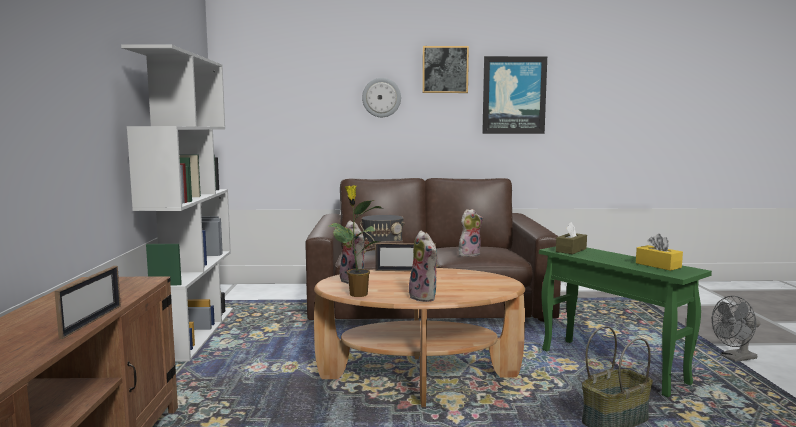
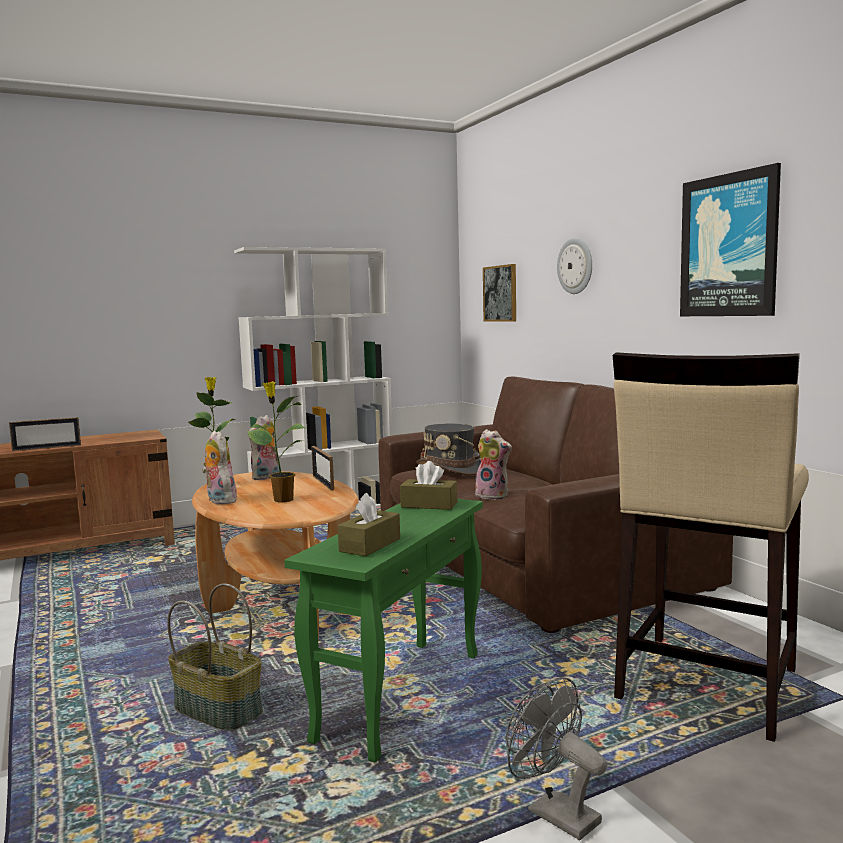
camera: 65 degrees right, 0 degrees up
plush toy [409,231,438,302] -> plush toy turned 105 degrees clockwise [202,431,237,504]
picture [422,46,469,93] -> picture moved to [483,264,516,322]
yellow tissue box [636,234,683,271] -> brown tissue box [338,493,400,556]
none -> potted plant [247,381,306,503]
none -> beige stool [613,352,809,742]

